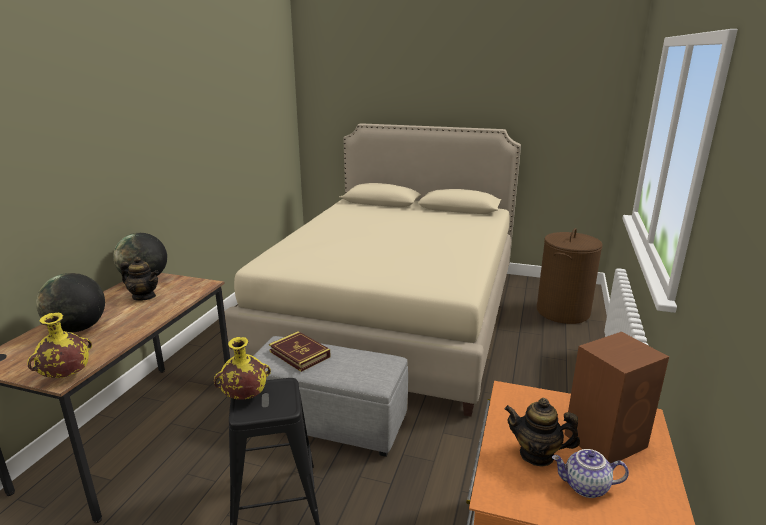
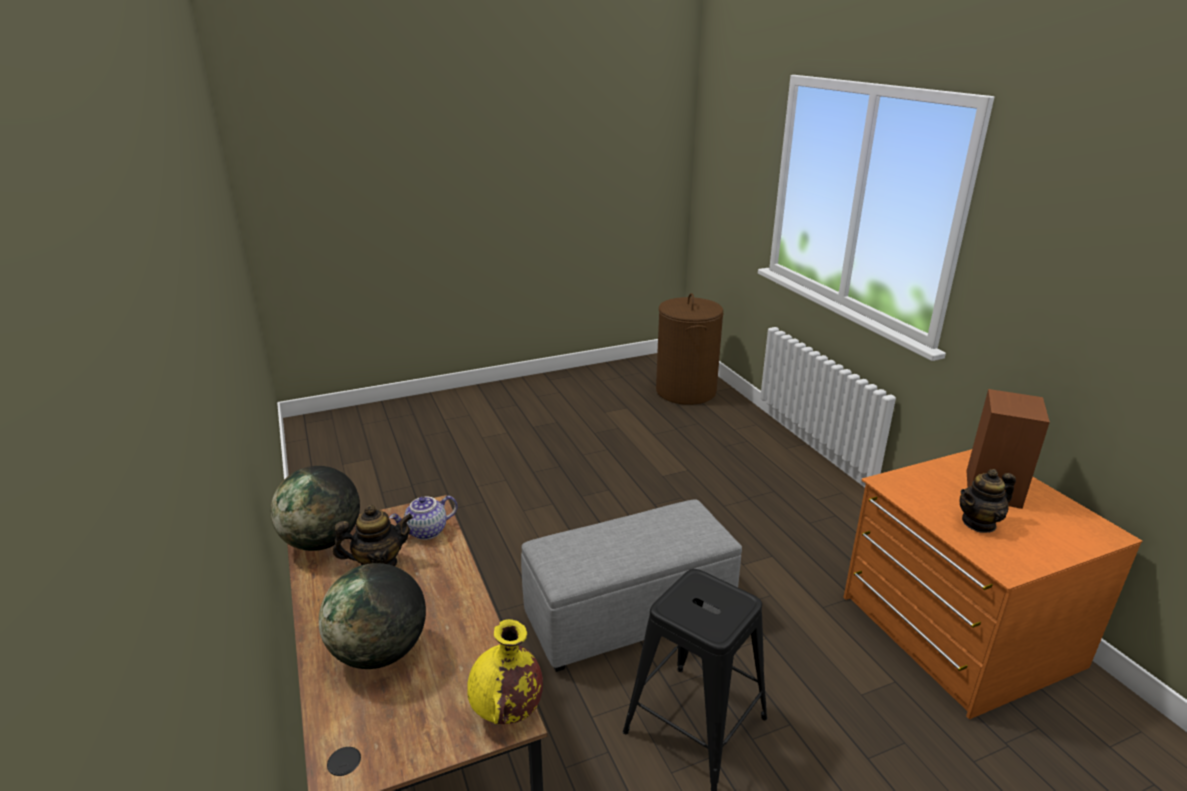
camera: 40 degrees left, 5 degrees up
yellow vase [214,337,271,400] -> none
beige bed [225,123,521,416] -> none
book [269,331,331,372] -> none
teapot [552,449,629,498] -> teapot moved to [389,496,458,540]

